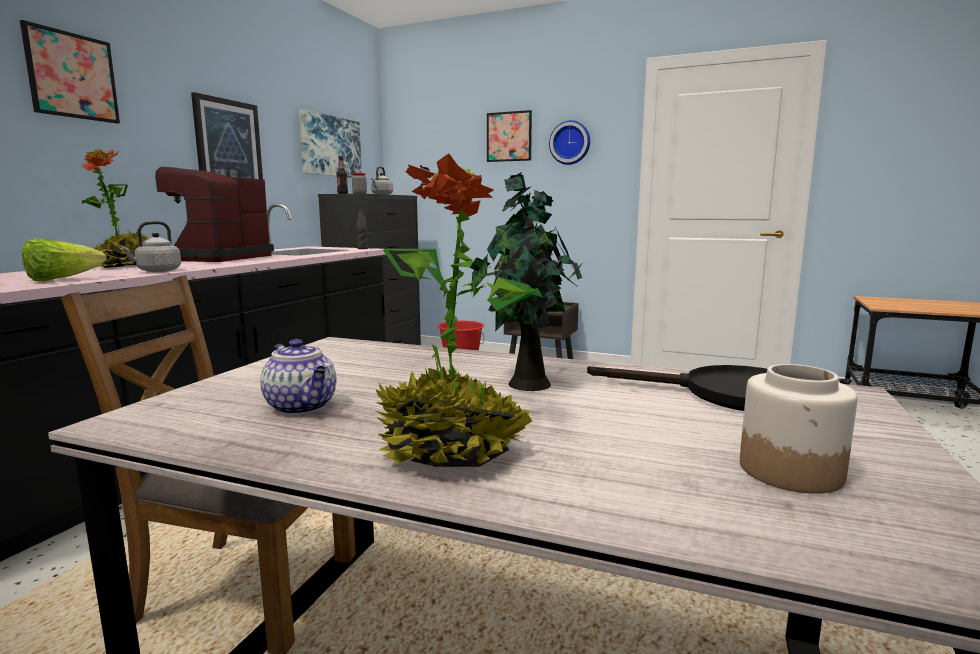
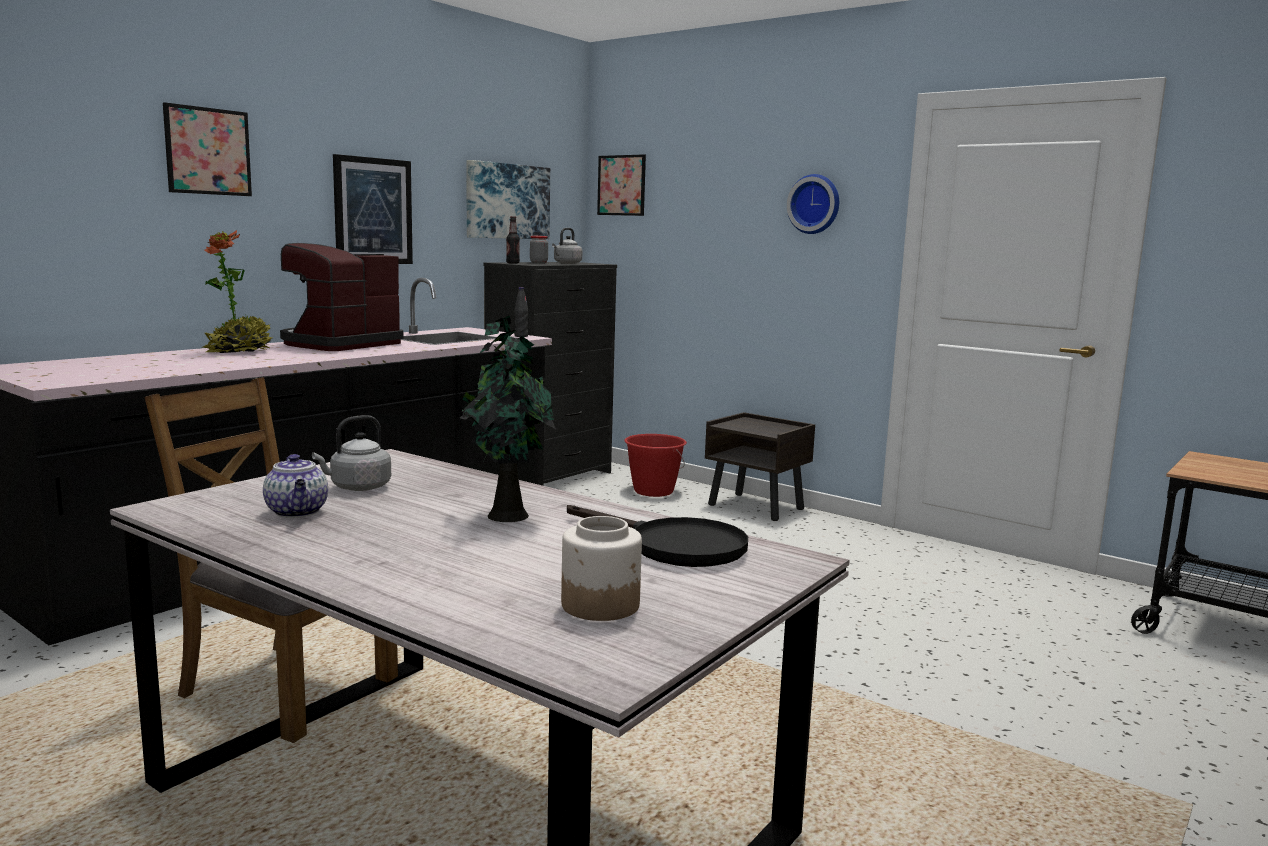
camera: 15 degrees right, 0 degrees up
lettuce [22,238,107,281] -> none
grey kettle [120,221,181,272] -> grey kettle moved to [312,415,391,491]
potted plant [376,153,543,467] -> none
picture [487,110,532,162] -> picture moved to [597,154,646,216]

